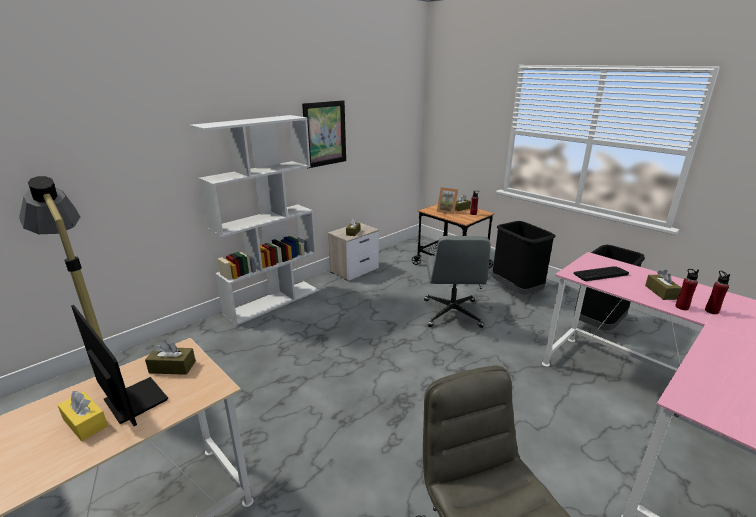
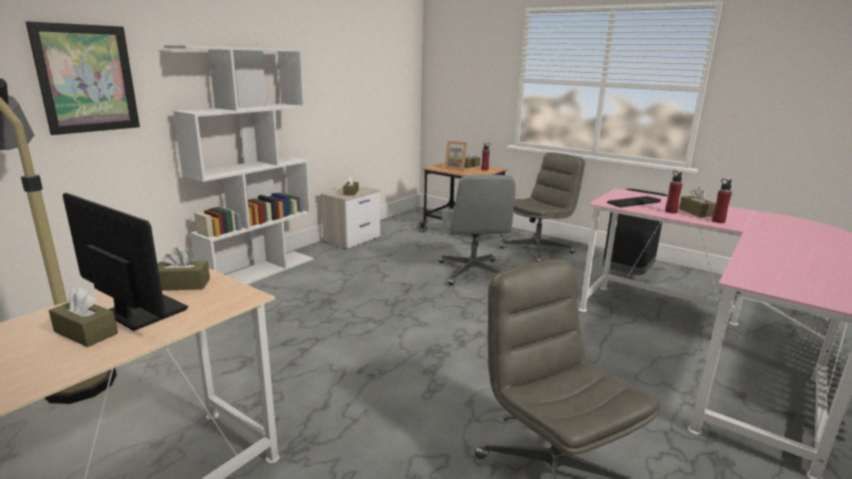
camera: 10 degrees left, 5 degrees down
yellow tissue box [57,391,108,441] -> brown tissue box [49,287,118,347]
picture [302,100,346,168] -> picture moved to [26,21,140,135]
black trash can [492,221,555,294] -> grey office chair [500,152,585,262]
red bottle [705,271,730,314] -> red bottle moved to [665,171,682,213]

